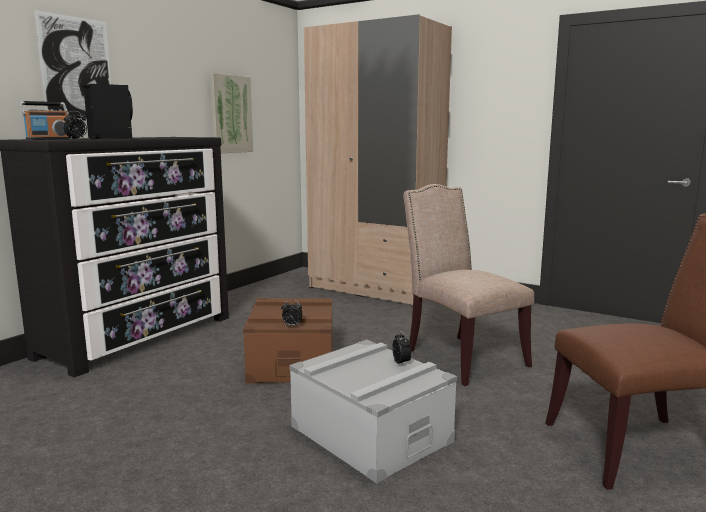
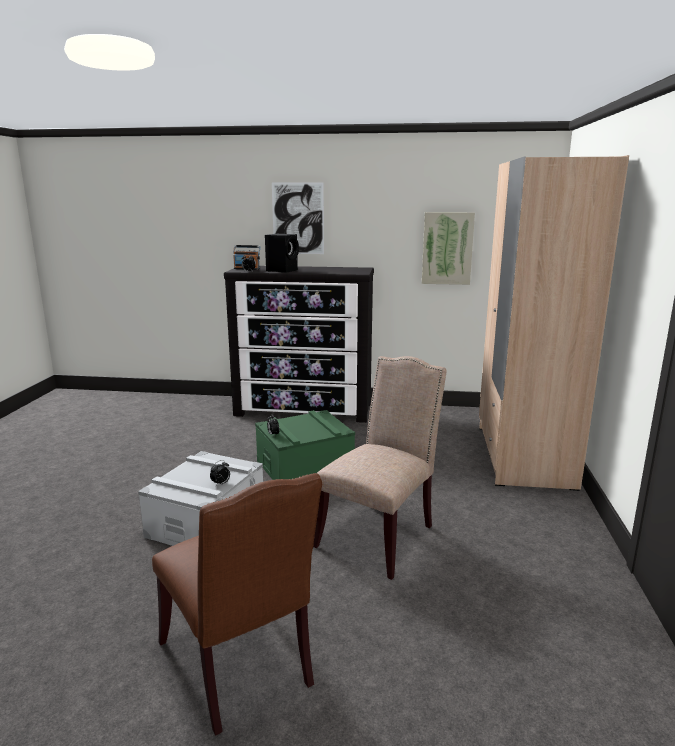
camera: 65 degrees right, 5 degrees up
brown storage box [243,298,332,384] -> green storage box [255,410,355,480]

